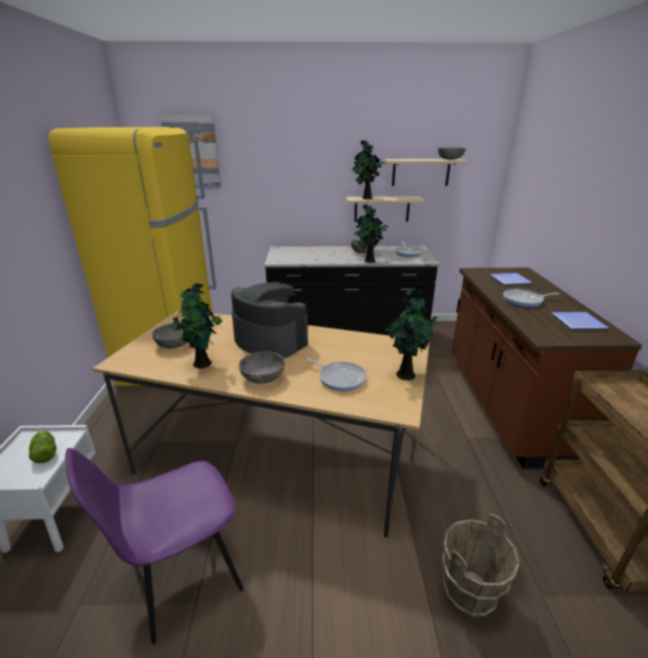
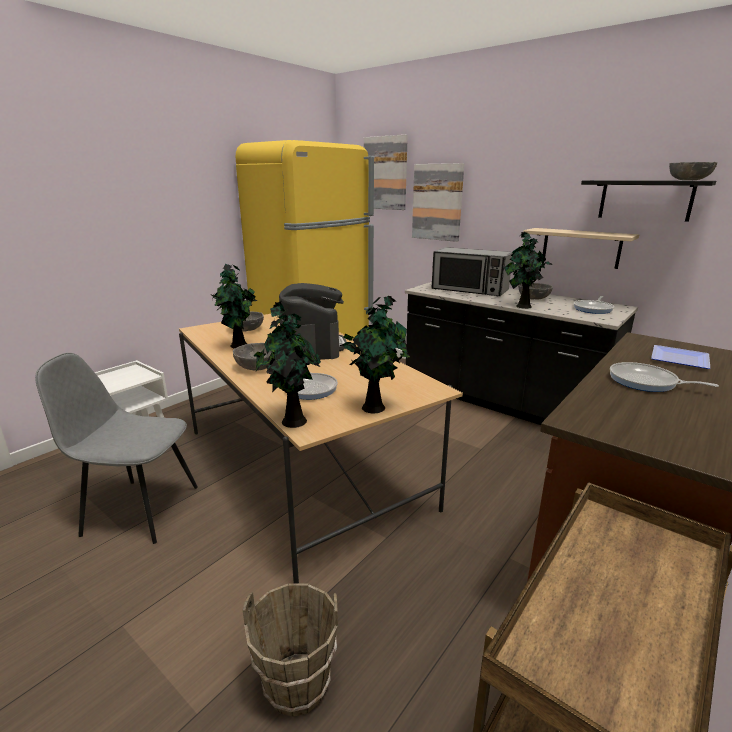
camera: 40 degrees right, 5 degrees down
lettuce [29,430,57,464] -> none
purple chair [65,448,244,644] -> grey chair [35,353,198,544]
potted plant [352,140,385,199] -> potted plant moved to [254,301,321,428]
beige shelf [384,159,468,186] -> black shelf [581,180,716,222]
plate [551,312,609,329] -> none
none -> picture [412,163,464,242]
none -> microwave [432,247,513,296]

